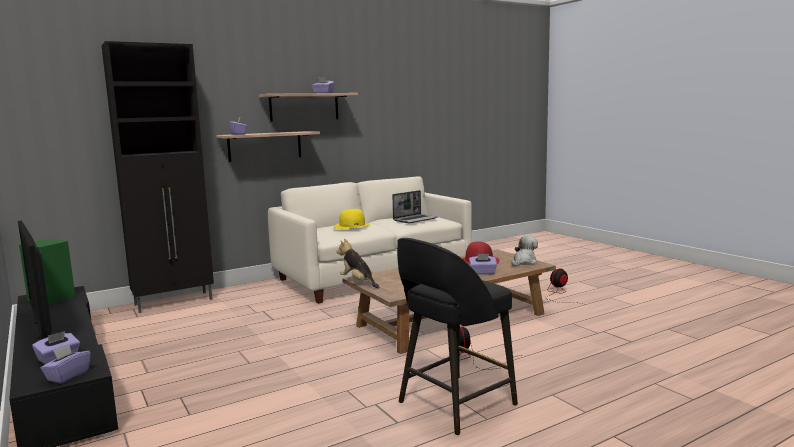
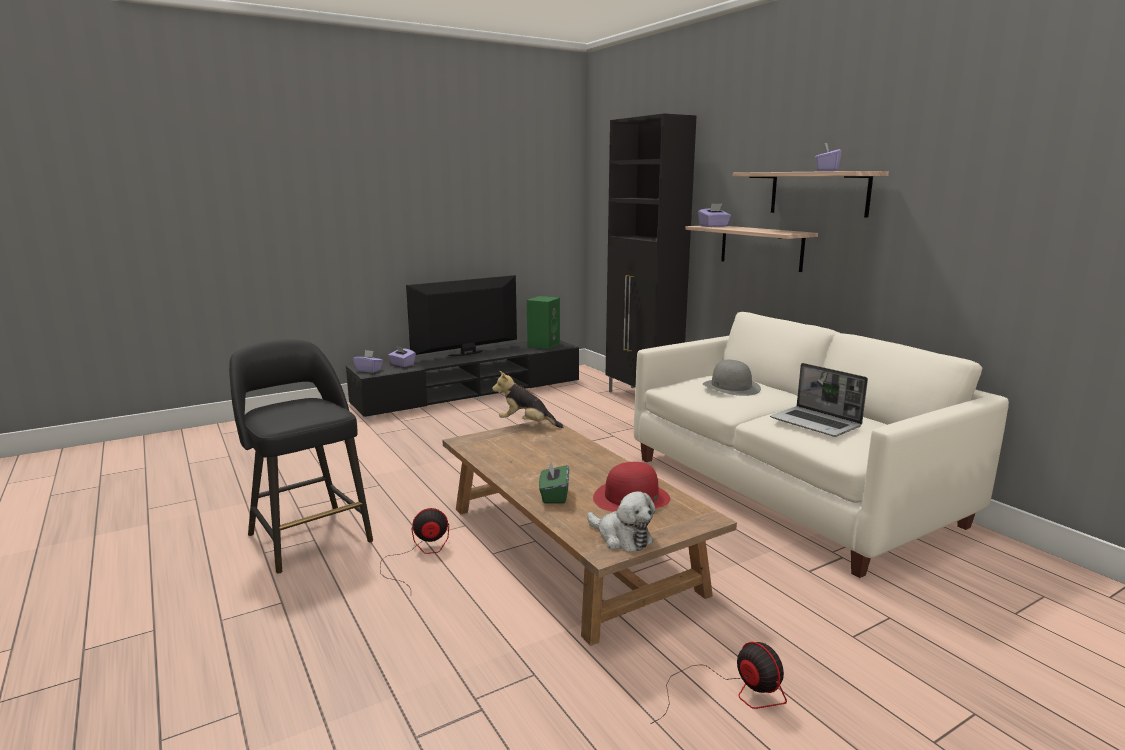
camera: 90 degrees right, 5 degrees up
yellow hat [334,209,370,229] -> grey hat [703,360,761,396]
plush toy [336,239,380,289] -> plush toy turned 120 degrees counterclockwise [492,371,564,428]
purple tissue box [469,254,497,275] -> green tissue box [539,461,569,504]

